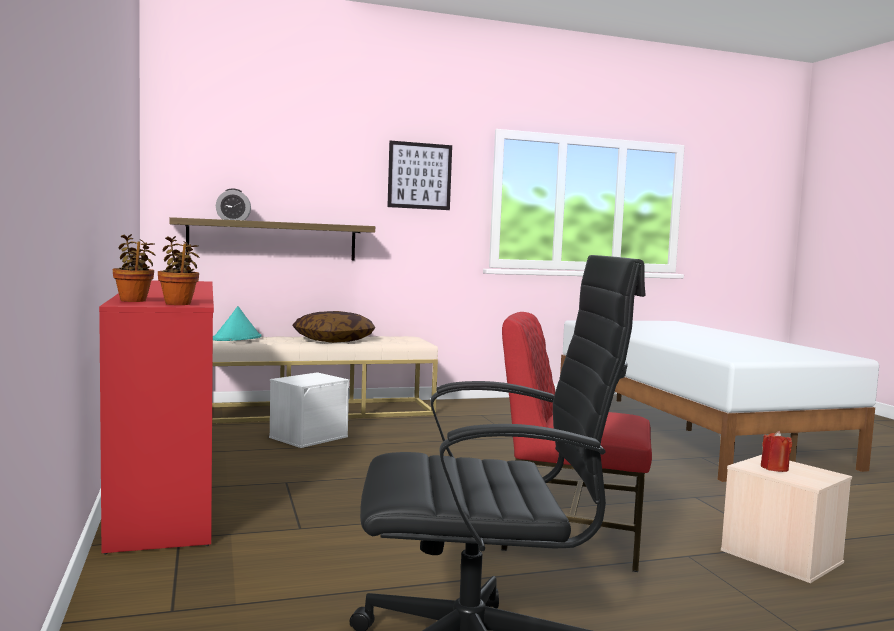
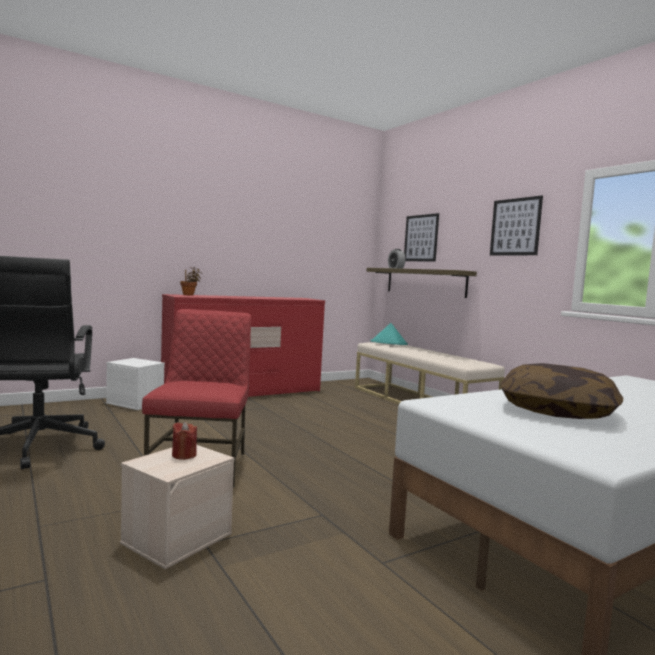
camera: 75 degrees right, 0 degrees up
potted plant [158,236,199,305] -> none
white storage box [269,372,350,448] -> white storage box moved to [106,358,165,410]
pillow [292,311,375,343] -> pillow moved to [500,363,623,419]
none -> picture [404,213,439,262]

